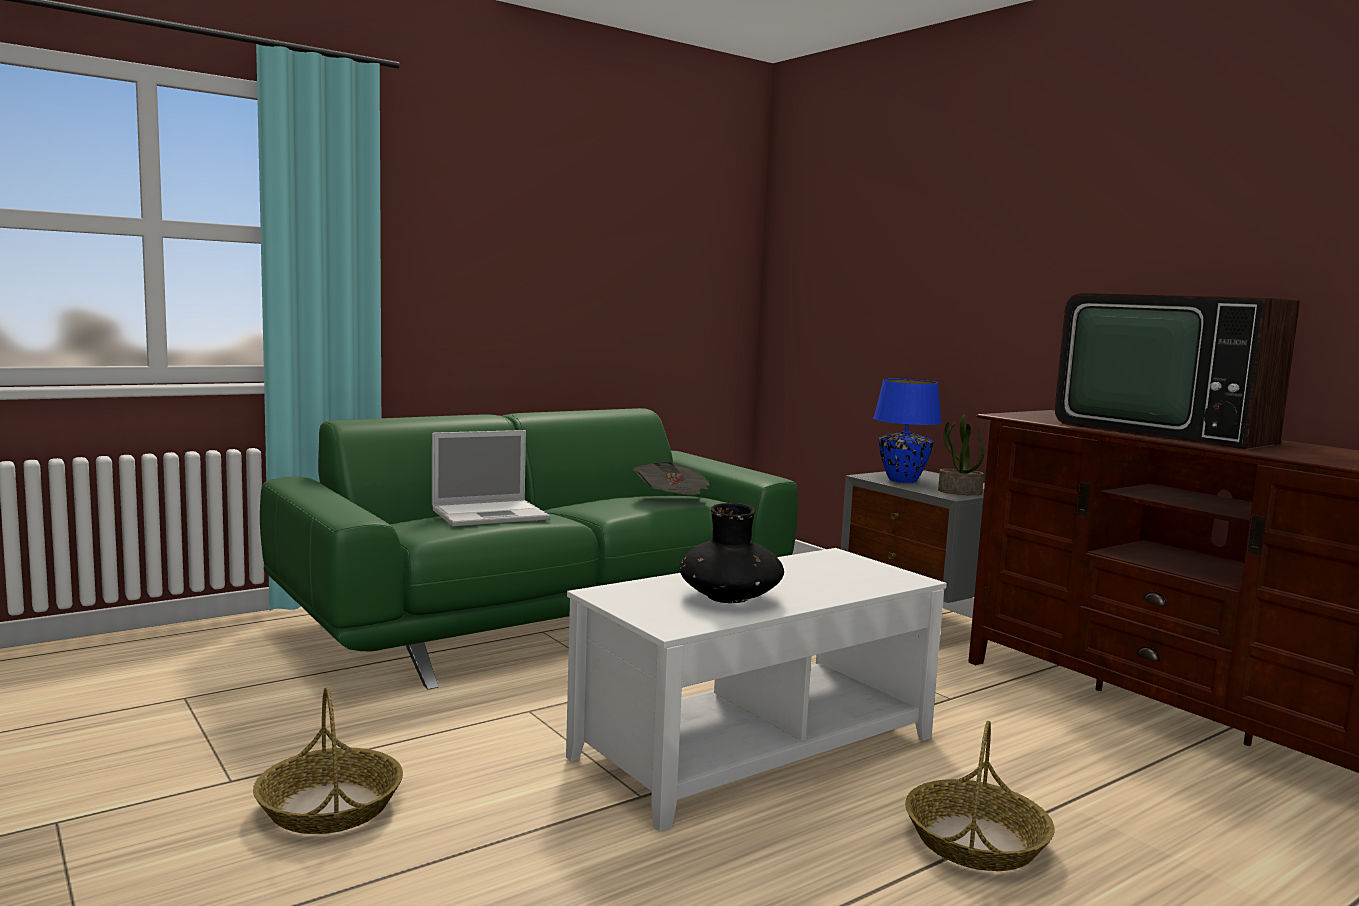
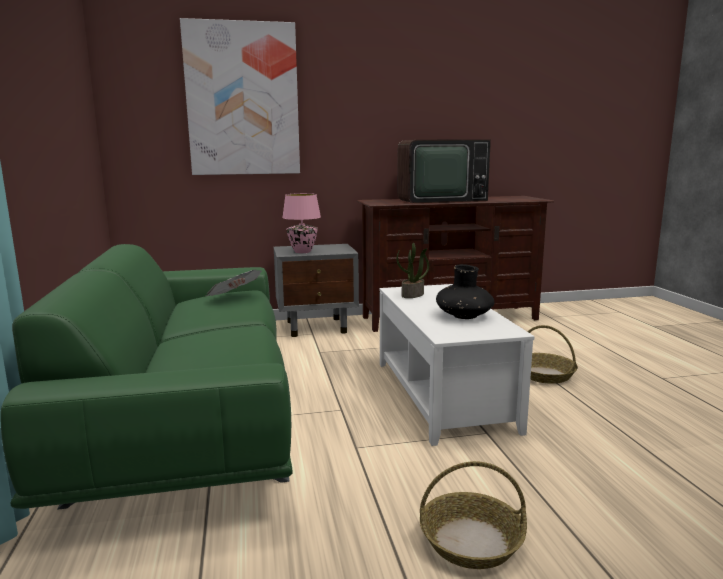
camera: 65 degrees left, 5 degrees up
laptop [432,430,550,526] -> none
blue table lamp [873,379,942,483] -> pink table lamp [282,193,321,253]
potted plant [938,414,984,495] -> potted plant moved to [396,243,429,298]
none -> picture [180,18,300,175]

